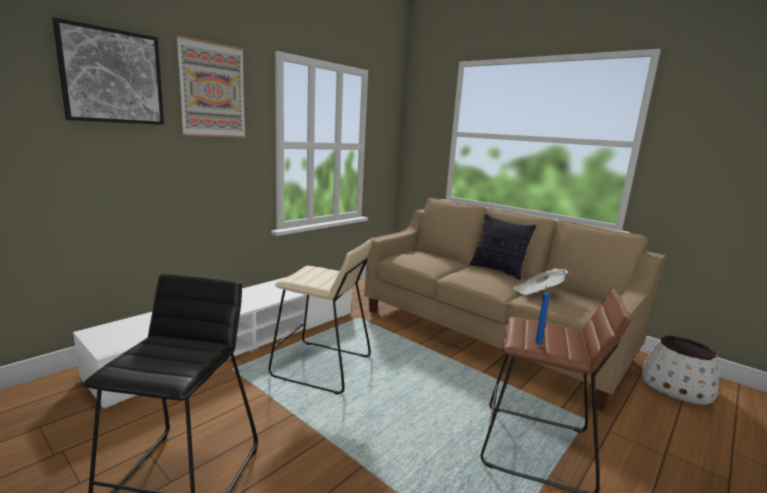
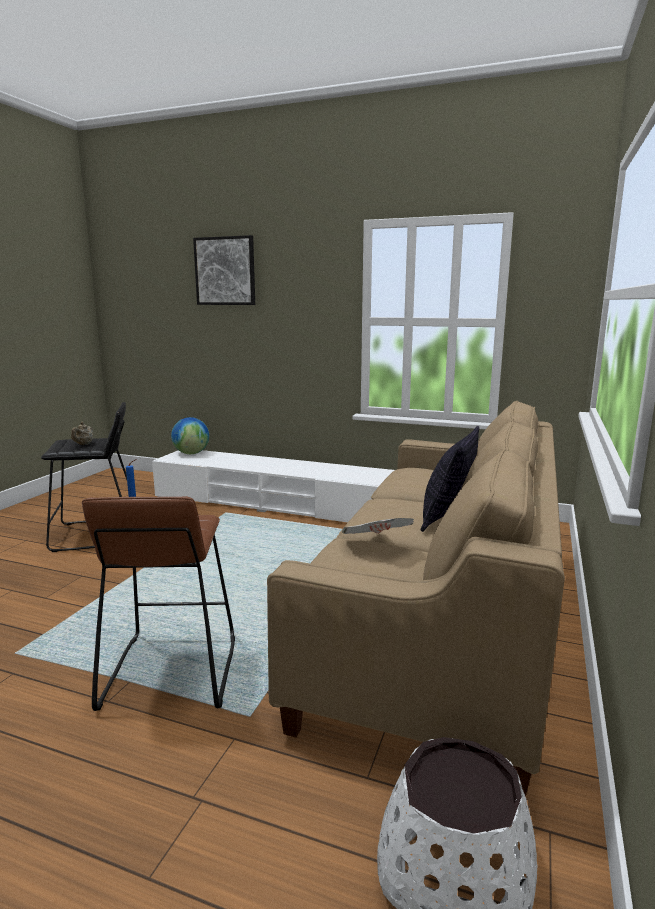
camera: 70 degrees right, 0 degrees up
picture [176,35,246,138] -> none
beige stool [268,240,372,394] -> none
none -> beige teapot [71,422,93,445]
none -> globe [171,417,209,454]

